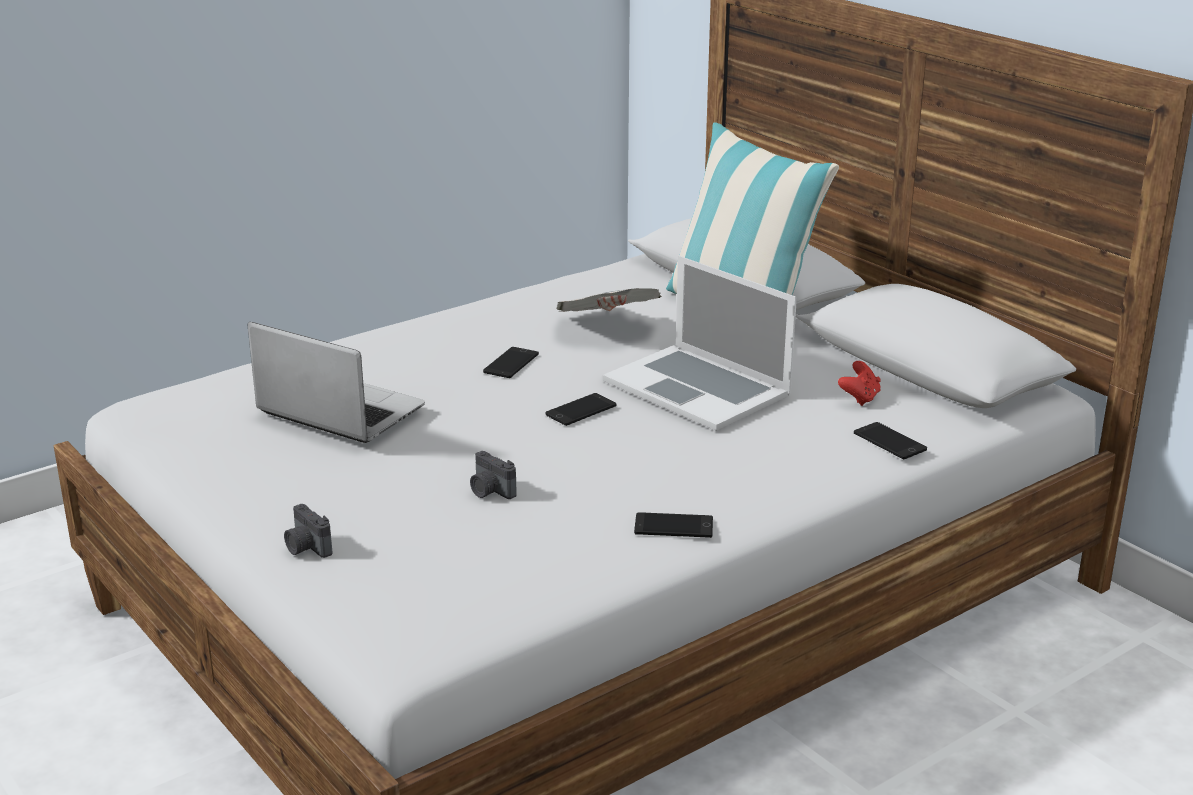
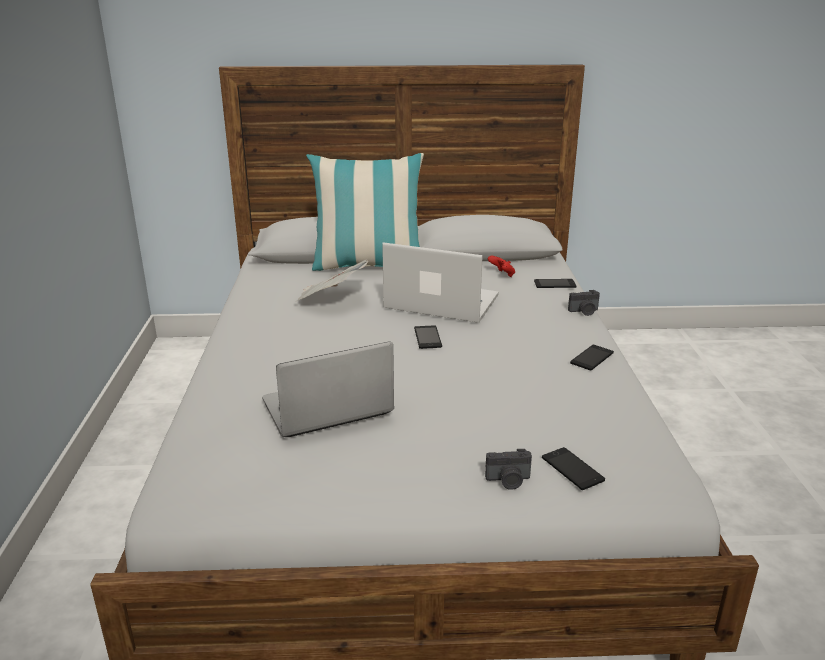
camera: 55 degrees left, 0 degrees up
camera [470,451,517,499] -> camera moved to [568,290,600,316]
phone [483,347,539,378] -> phone moved to [542,447,605,490]
laptop [603,256,797,431] -> laptop turned 150 degrees counterclockwise [382,242,499,323]

